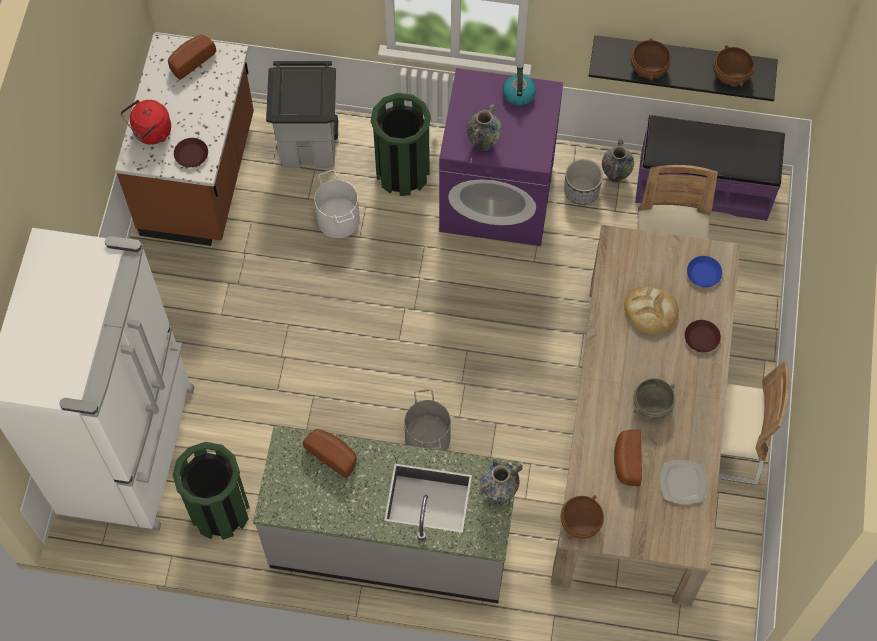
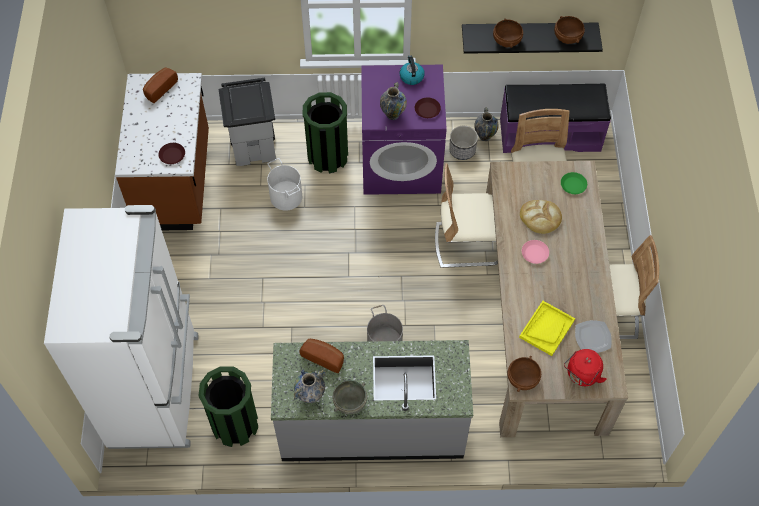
camera: 10 degrees left, 5 degrees down
red kettle [121,100,171,145] -> red kettle moved to [564,349,607,386]
vase [479,459,523,501] -> vase moved to [293,370,326,403]
bread [614,429,642,486] -> yellow tray [519,301,575,356]
grey bowl [633,378,676,419] -> grey bowl moved to [333,380,367,414]
brown plate [685,320,721,352] -> brown plate moved to [415,97,441,118]
blue plate [687,256,722,287] -> green plate [561,172,587,194]
none -> beige chair [435,163,498,268]
none -> pink plate [522,240,549,264]

